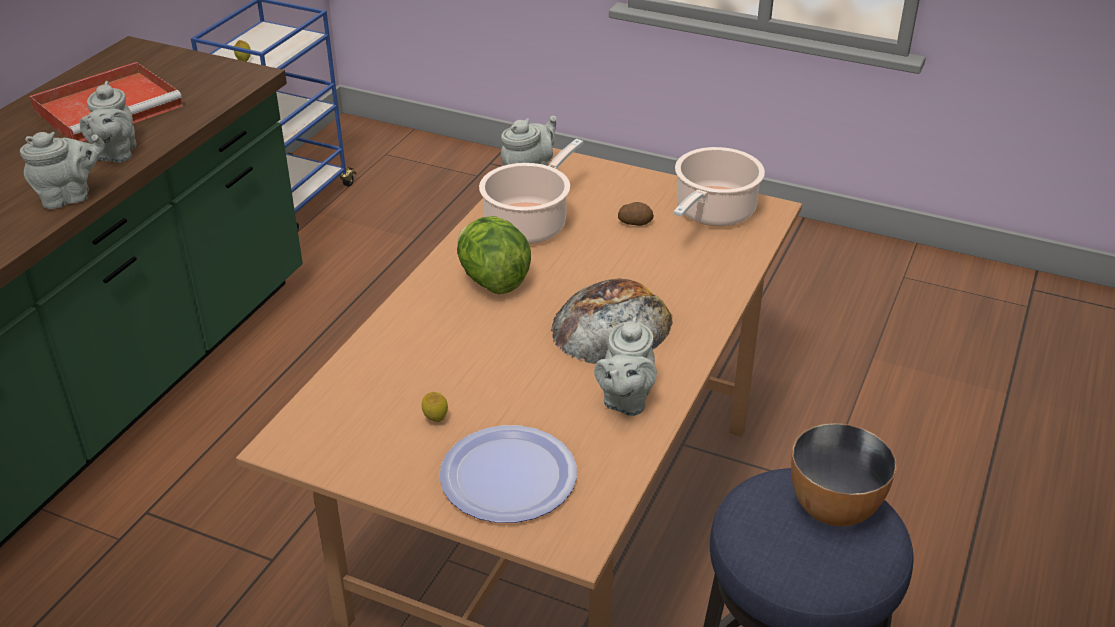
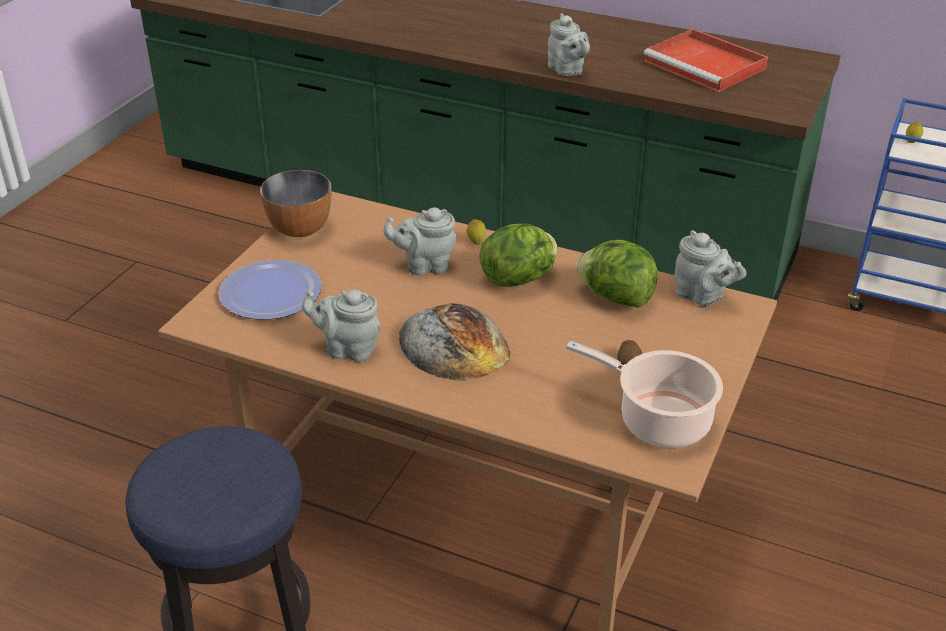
camera: 90 degrees right, 0 degrees up
grey teapot [80,81,136,163] -> grey teapot moved to [383,207,457,275]
lemon [422,392,448,422] -> lemon moved to [467,219,486,245]
cooking pot [479,139,583,244] -> lettuce [576,240,658,308]
bowl [791,423,897,526] -> bowl moved to [260,170,331,237]

